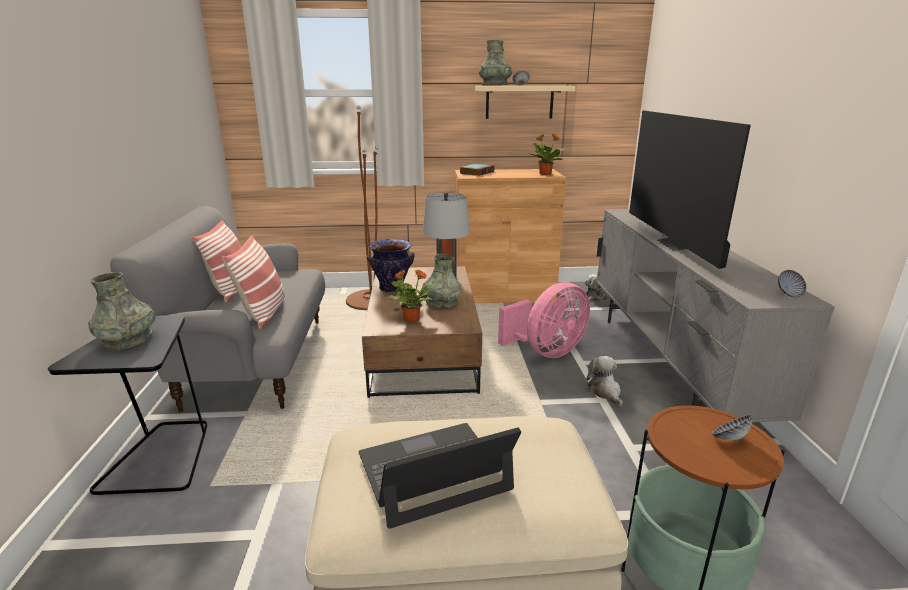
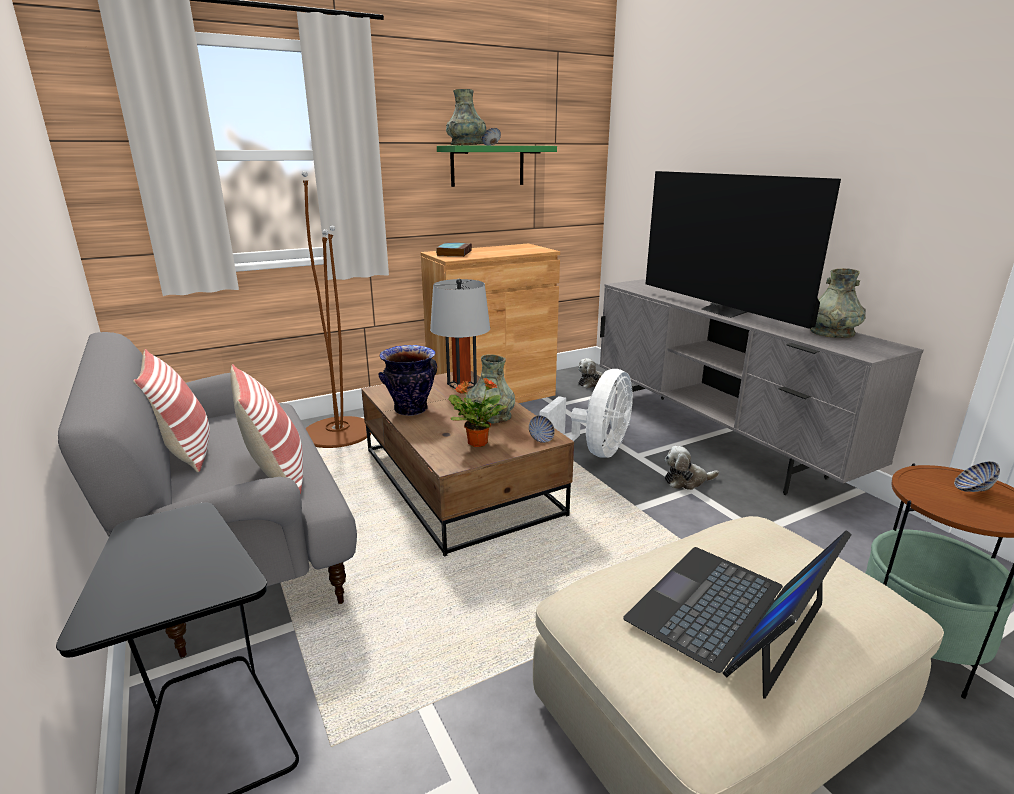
camera: 25 degrees left, 0 degrees up
grey vase [88,272,155,351] -> grey vase moved to [810,268,866,338]
beige shelf [475,86,575,119] -> green shelf [437,145,557,187]
pink fan [498,282,590,358] -> white fan [540,369,633,458]
potted plant [530,133,565,175] -> none
plush toy [586,356,623,407] -> plush toy turned 60 degrees counterclockwise [665,446,719,490]
bowl [778,270,807,297] -> bowl moved to [529,415,554,443]

